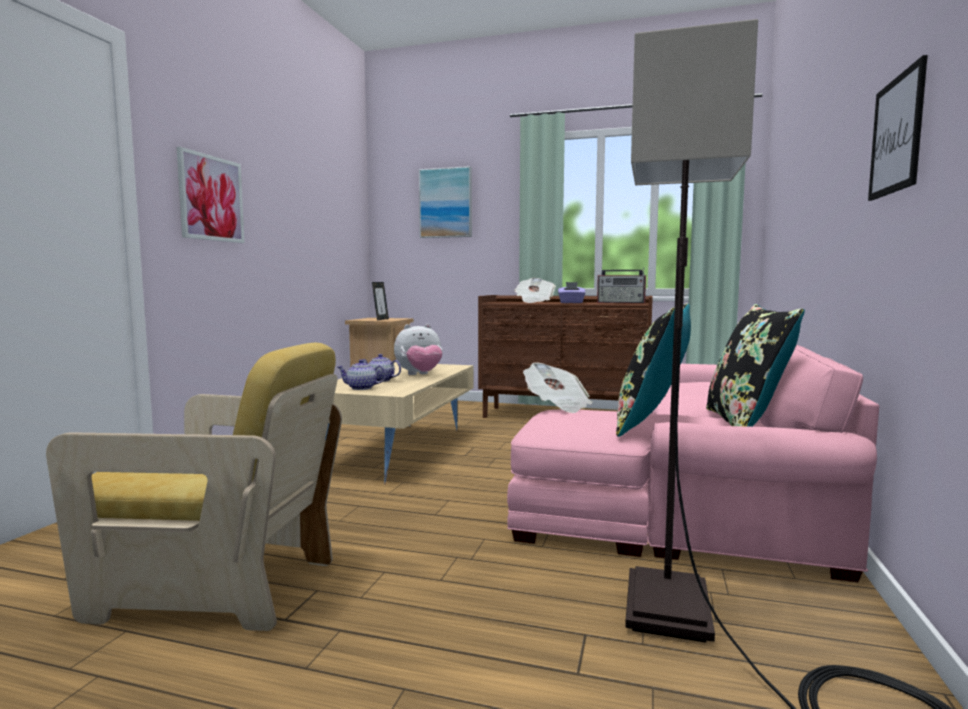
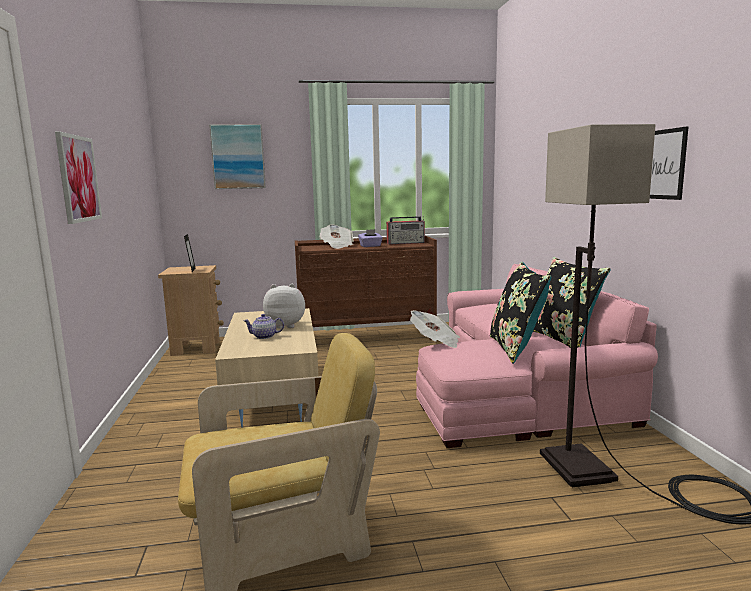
camera: 25 degrees left, 5 degrees up
teapot [337,359,386,390] -> none
plush toy [394,324,443,375] -> plush toy turned 135 degrees counterclockwise [263,284,305,329]

